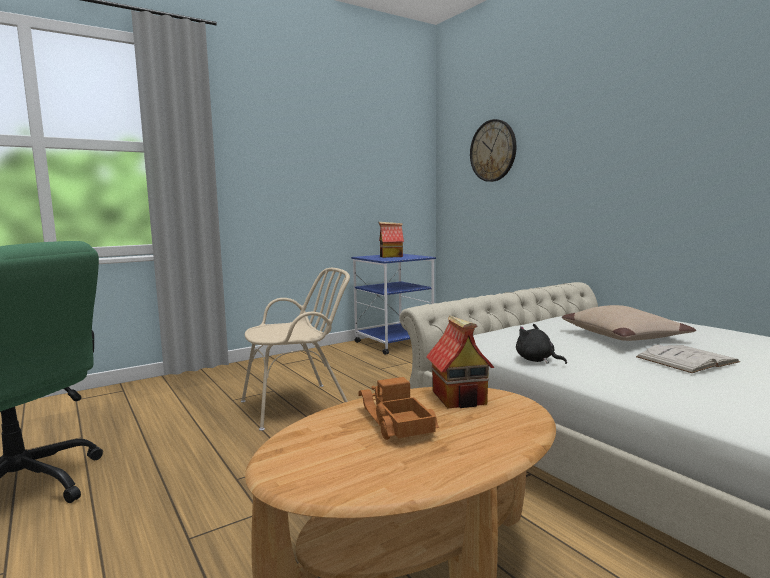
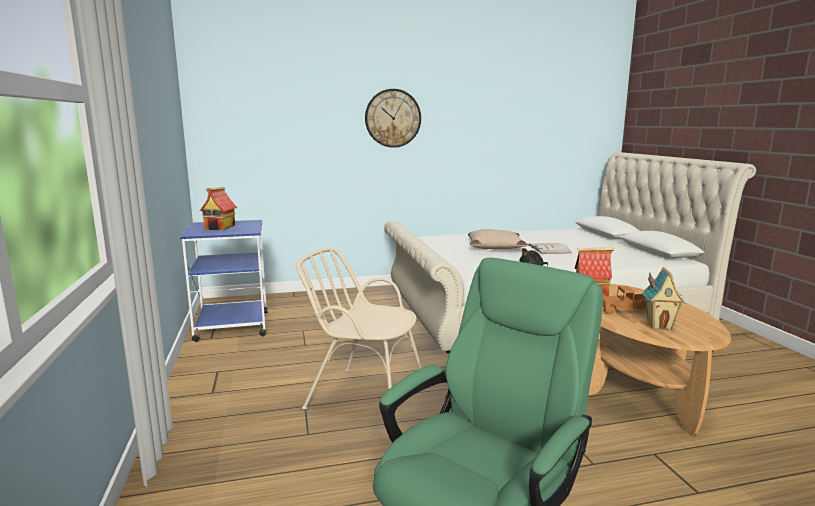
camera: 70 degrees left, 5 degrees up
beige chair [241,268,350,431] -> beige chair turned 60 degrees counterclockwise [296,247,422,409]
wall clock [470,119,516,182] -> wall clock moved to [365,89,421,148]
none -> toy house [642,267,686,330]

